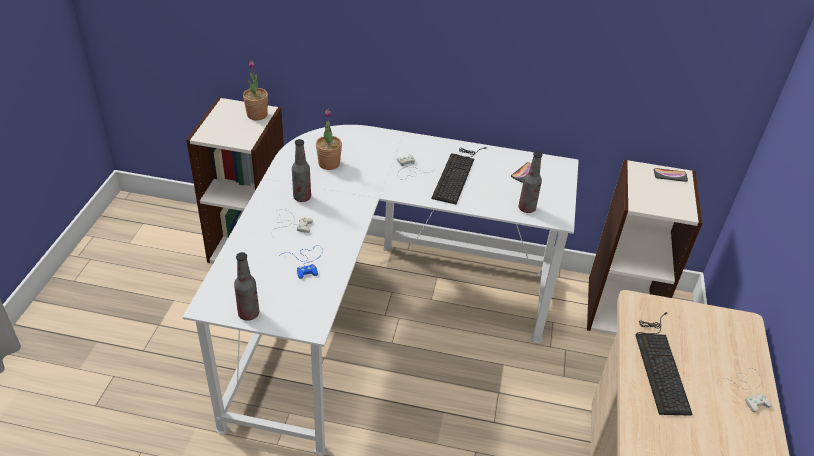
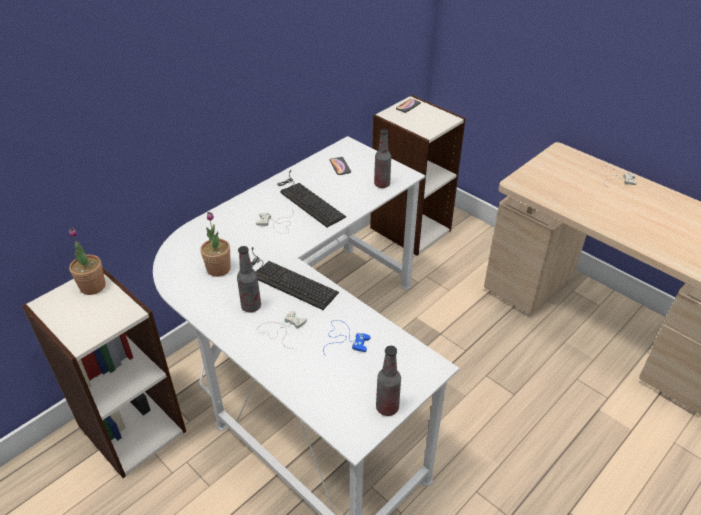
camera: 55 degrees left, 0 degrees up
keyboard [636,312,693,416] -> keyboard moved to [251,247,339,310]

